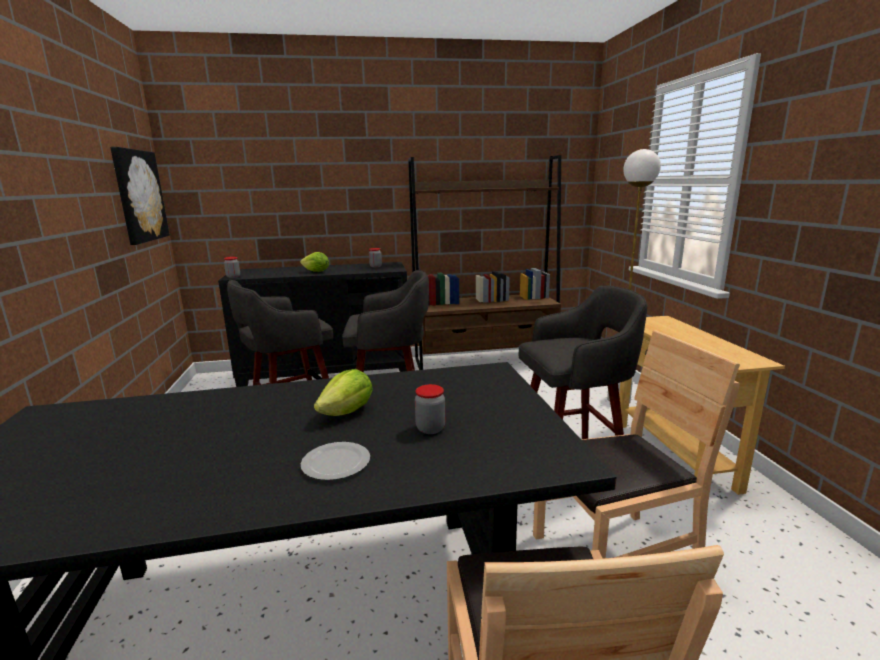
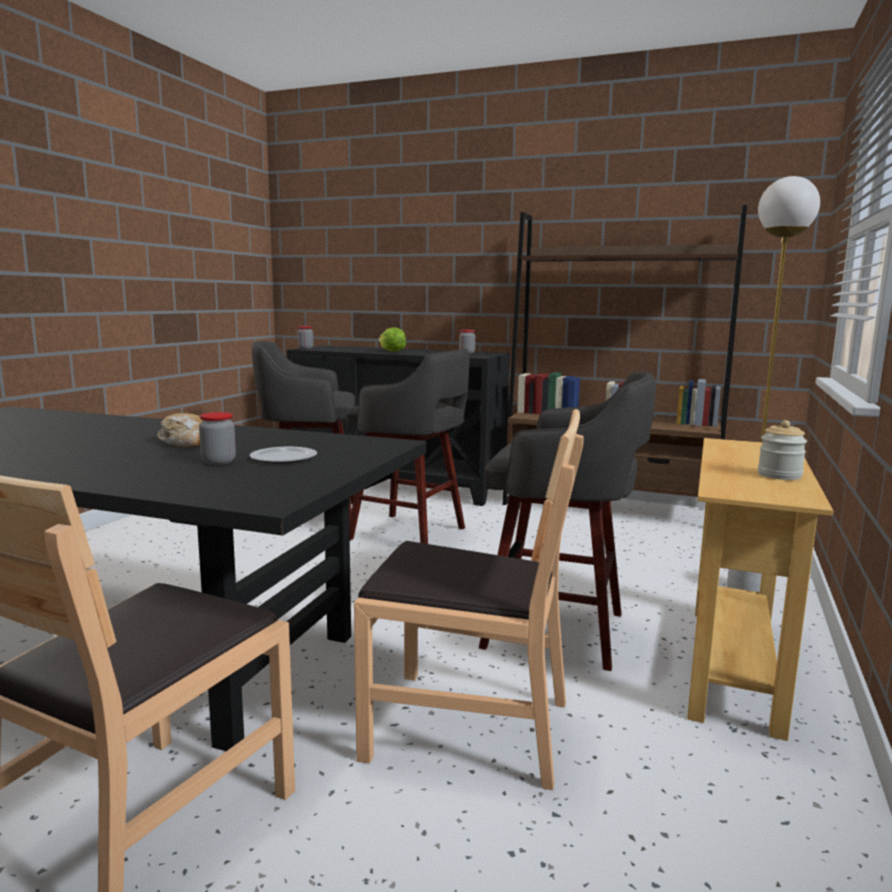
camera: 30 degrees right, 5 degrees down
picture [110,147,170,245] -> none
plate [301,442,370,480] -> plate moved to [250,447,317,464]
lettuce [314,369,373,416] -> bread [157,413,202,447]
none -> jar [758,420,807,480]

